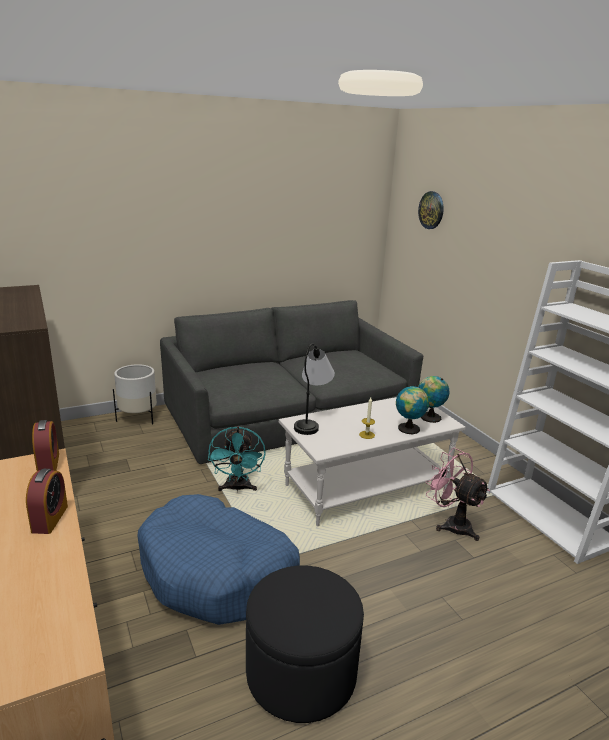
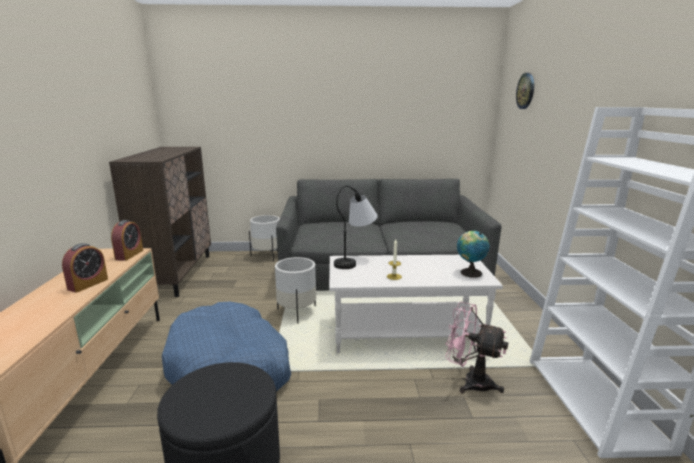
camera: 25 degrees right, 5 degrees down
turquoise fan [208,426,266,491] -> white planter [275,257,316,324]
globe [396,385,429,434] -> none
pink fan [425,448,490,541] -> pink fan turned 45 degrees counterclockwise [445,302,508,393]

